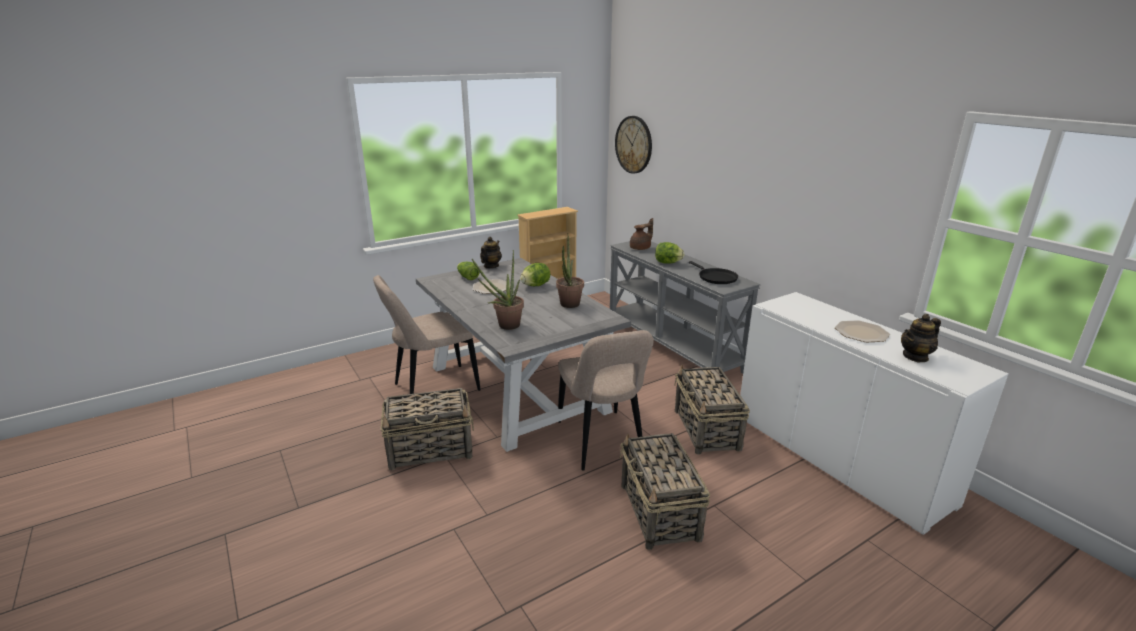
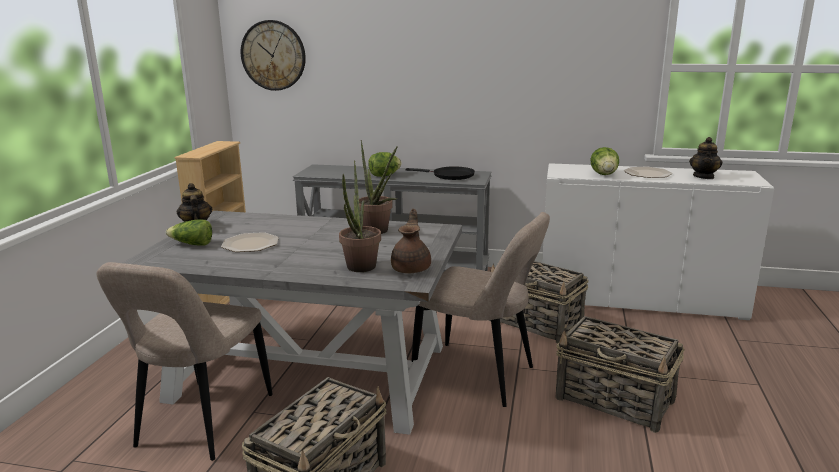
camera: 45 degrees left, 5 degrees down
lettuce [520,263,551,286] -> lettuce moved to [590,147,619,175]
brown teapot [630,218,653,250] -> brown teapot moved to [391,209,431,273]

